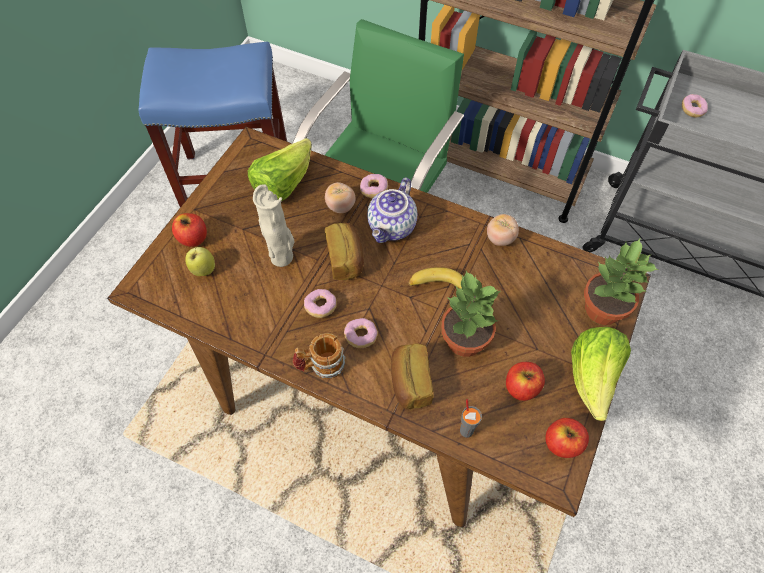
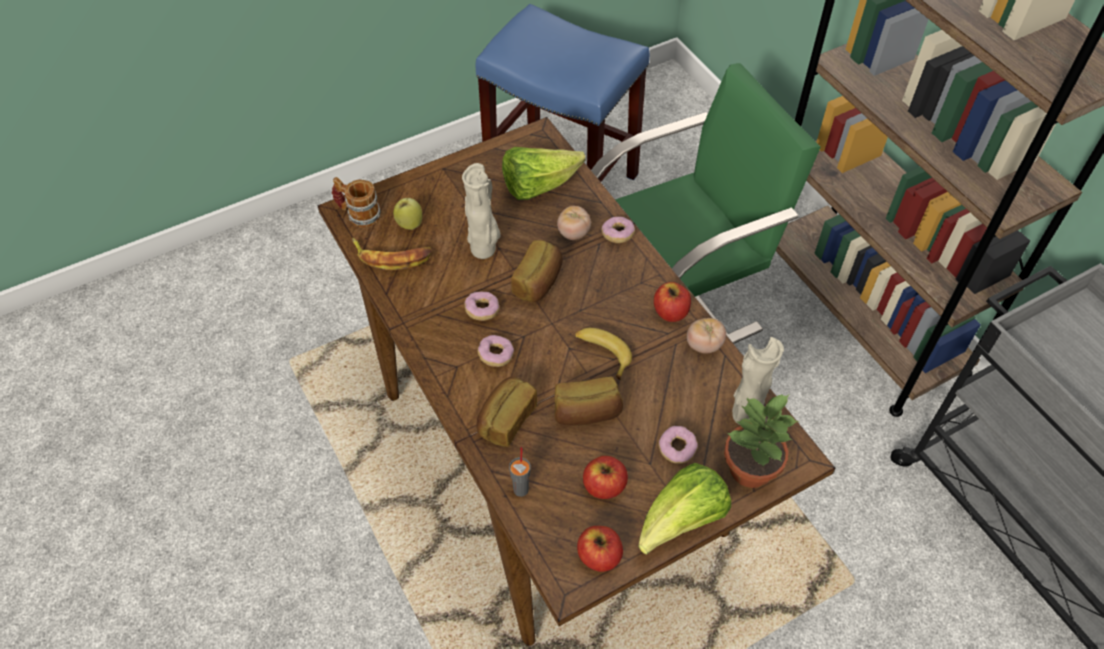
camera: 35 degrees right, 5 degrees down
apple [172,213,207,247] -> apple moved to [654,282,691,322]
mug [293,333,346,379] -> mug moved to [332,177,381,228]
teapot [367,178,417,243] -> none
potted plant [441,271,501,357] -> bread [554,376,623,426]
donut [682,94,708,117] -> donut moved to [658,426,698,464]
none -> banana [352,238,432,270]
none -> beige vase [732,337,784,425]

